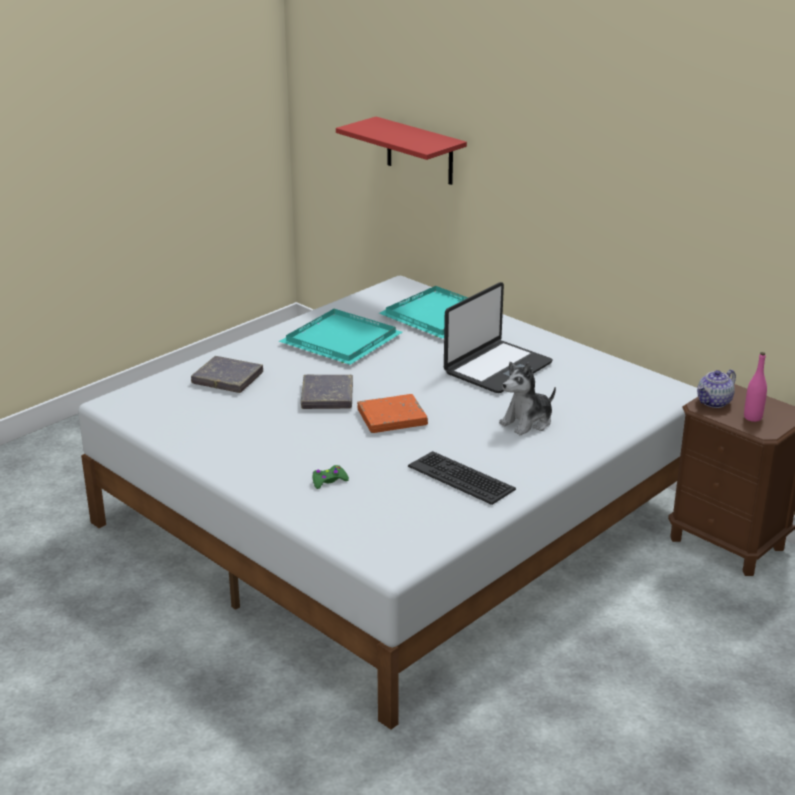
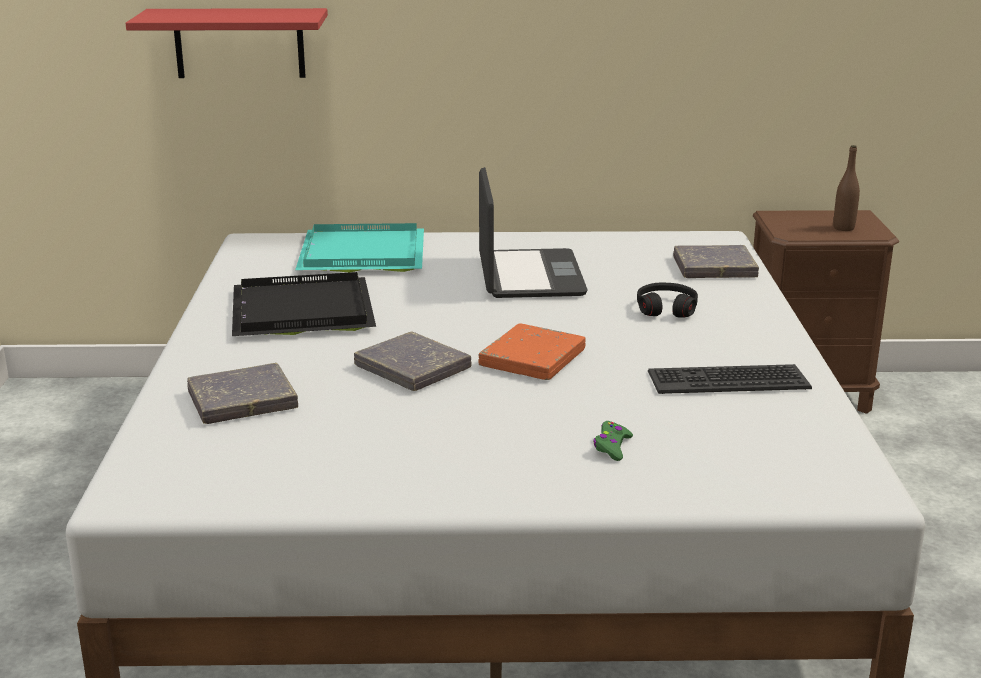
camera: 45 degrees left, 5 degrees down
turquoise tray [279,309,402,365] -> black tray [232,272,376,336]
plush toy [499,362,556,435] -> black headphones [637,283,698,318]
teapot [697,369,736,408] -> none
pink bottle [744,352,767,422] -> brown bottle [833,145,860,231]
none -> grey book [673,245,759,278]

